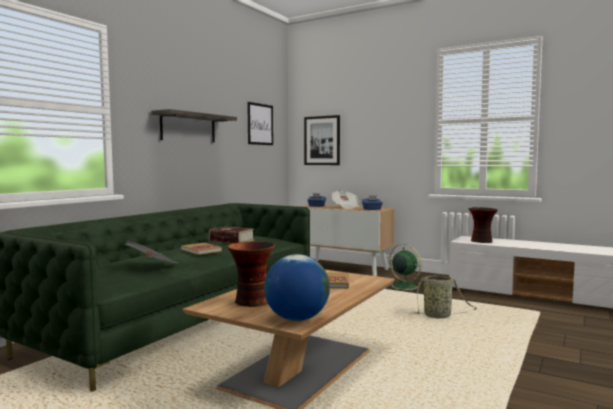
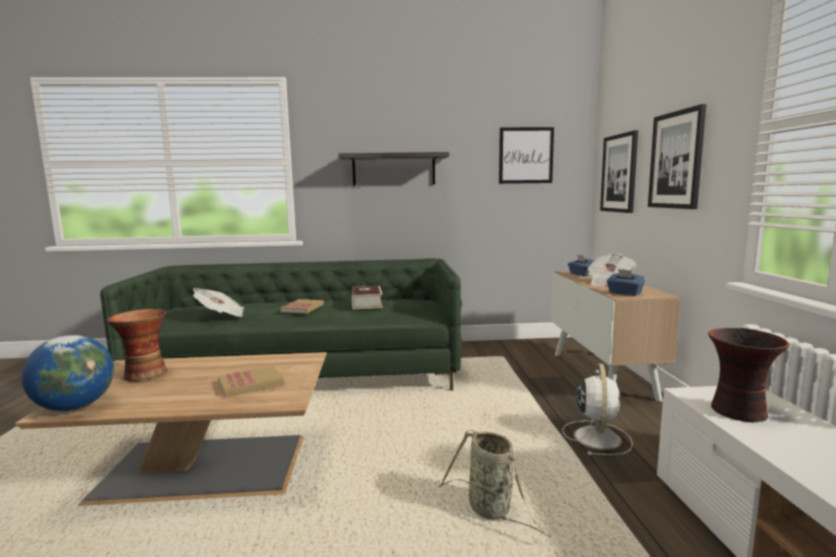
camera: 55 degrees right, 5 degrees up
green fan [387,244,424,292] -> white fan [562,364,633,455]
none -> picture [648,104,706,209]

